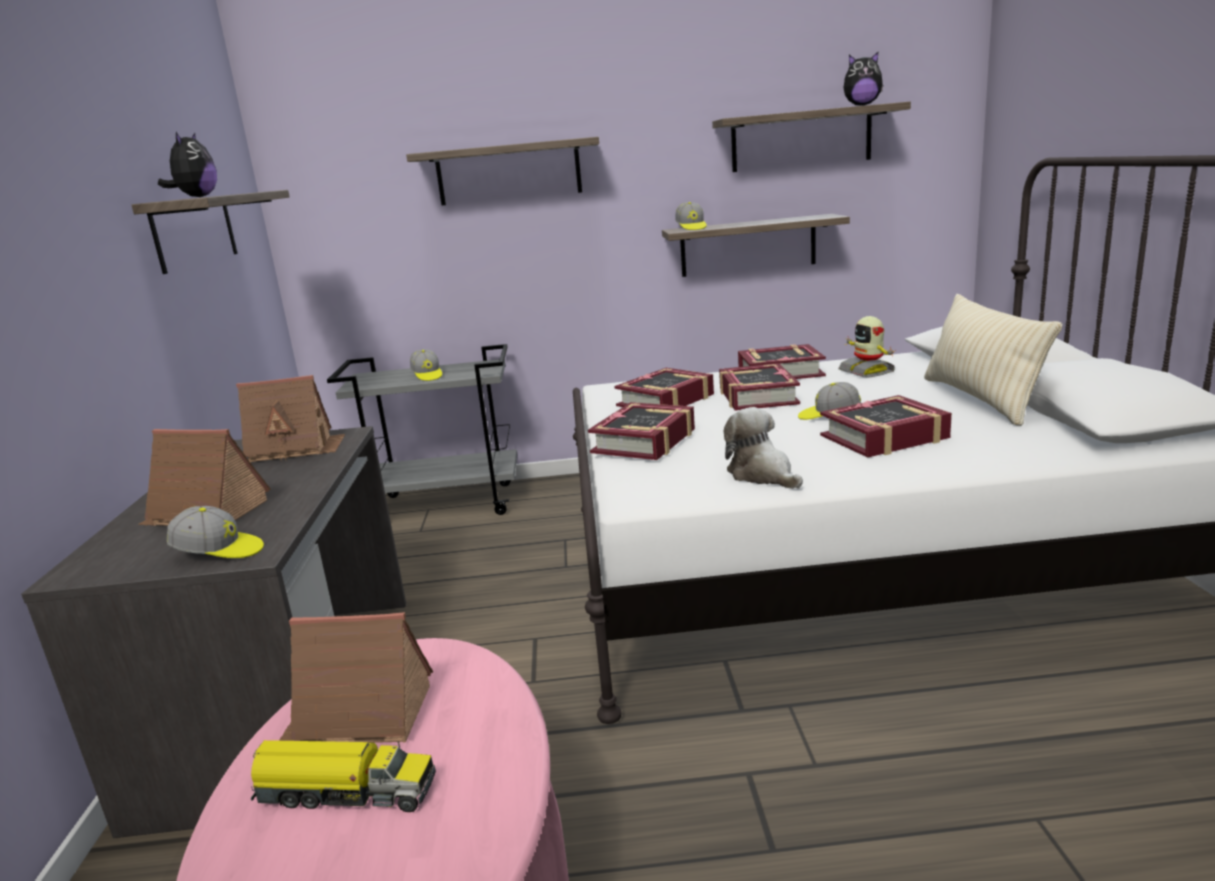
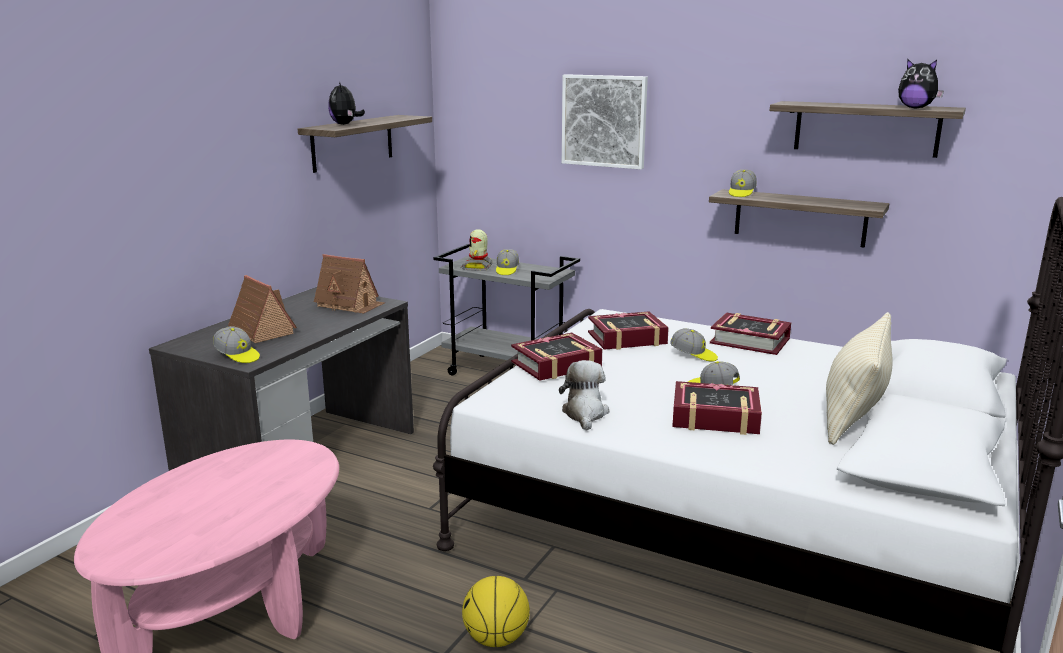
camera: 30 degrees right, 0 degrees up
plush toy [158,132,217,197] -> plush toy turned 135 degrees clockwise [328,83,365,125]
toy truck [251,740,436,812] -> none
toy house [279,612,433,743] -> none
shelf [406,137,599,205] -> picture [562,74,648,169]
book [719,363,800,411] -> cap [670,328,718,362]
toy robot [839,316,896,378] -> toy robot moved to [461,229,493,271]
none -> basketball [462,576,530,647]

